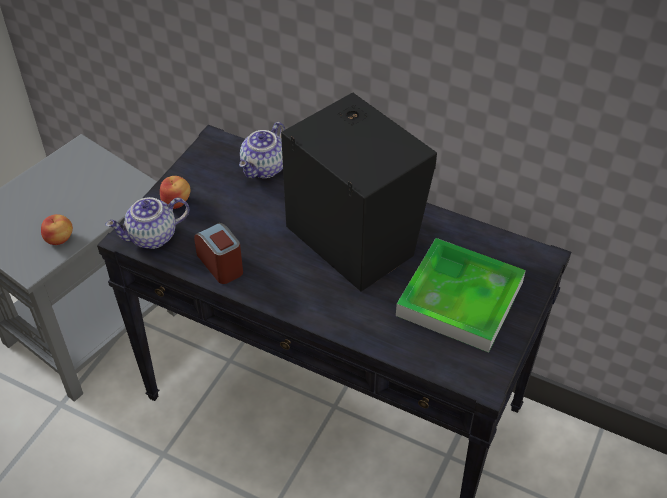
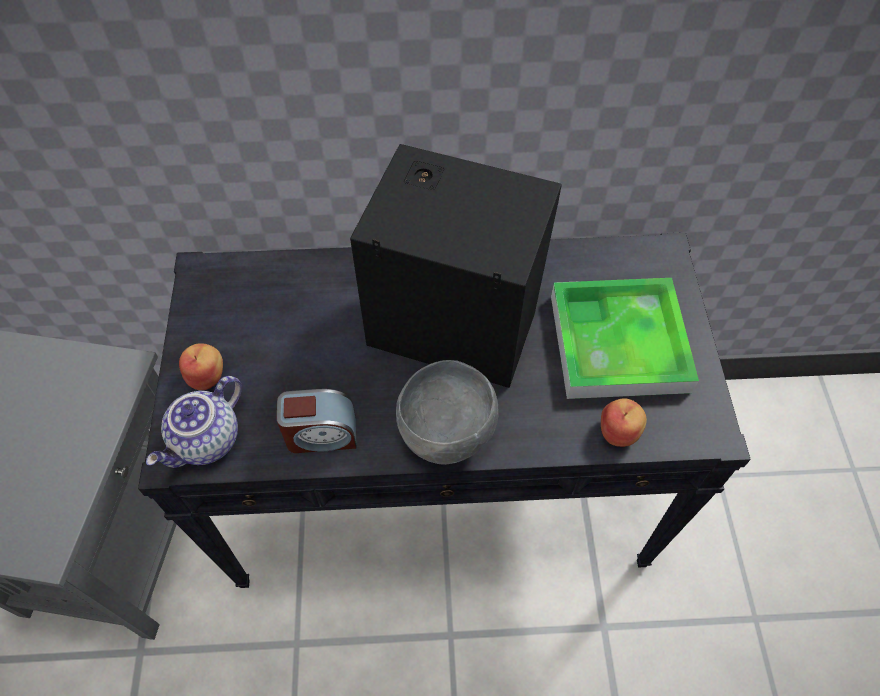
camera: 30 degrees left, 10 degrees up
apple [41,214,73,245] -> apple moved to [601,398,647,447]
alarm clock [194,223,243,284] -> alarm clock turned 150 degrees clockwise [276,389,357,453]
teapot [239,122,285,178] -> none
none -> grey bowl [396,360,499,465]

